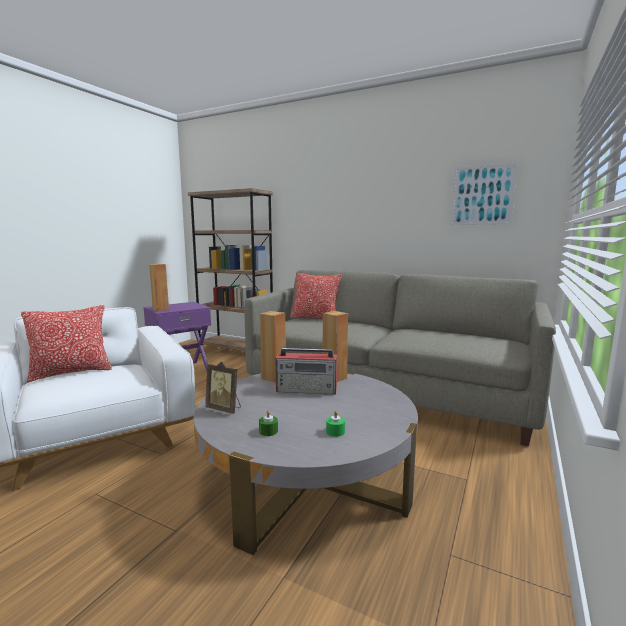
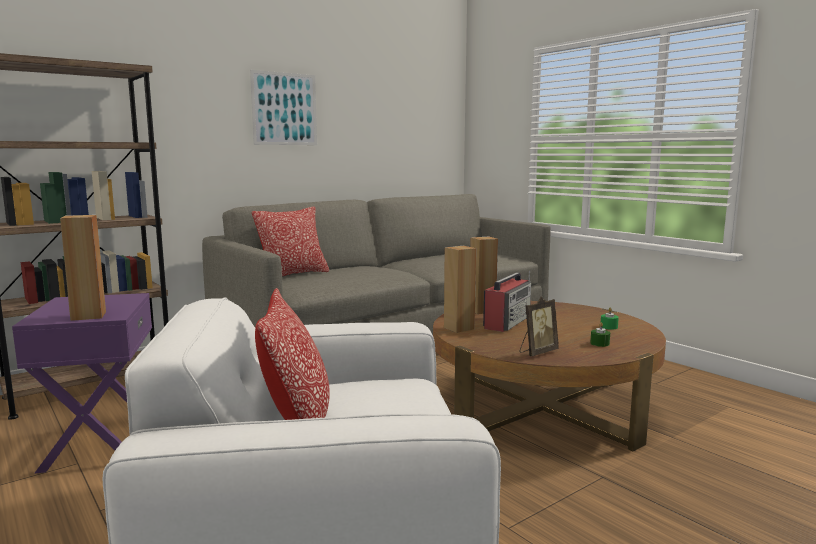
camera: 65 degrees left, 0 degrees up
grey coffee table [194,372,418,555] -> brown coffee table [433,301,666,451]
picture [450,163,517,225] -> picture moved to [250,70,317,145]

